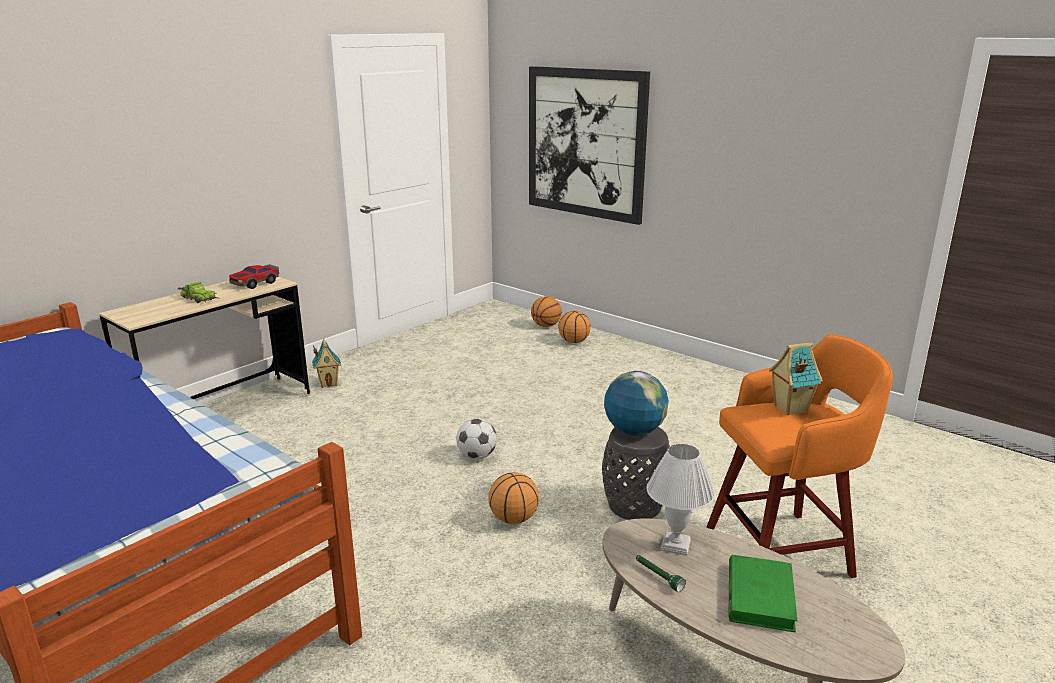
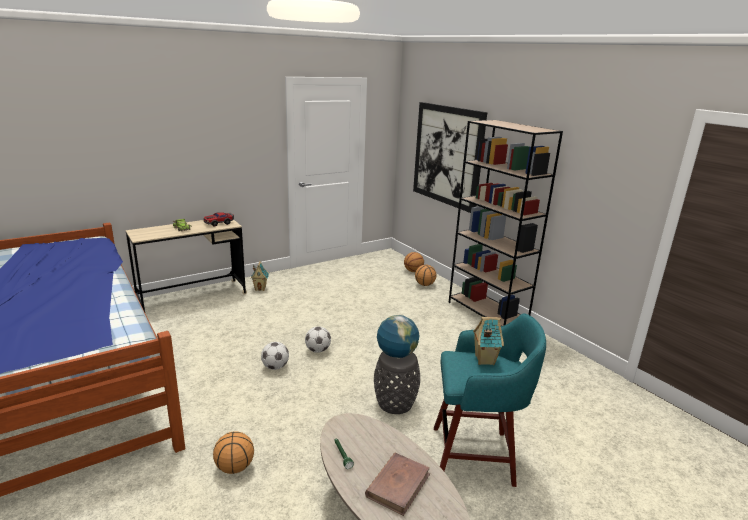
camera: 15 degrees right, 0 degrees up
basketball [488,472,539,524] -> basketball moved to [213,431,254,474]
white table lamp [646,444,715,556] -> none
orange stool [707,334,893,578] -> turquoise stool [434,313,546,487]
green book [729,555,798,632] -> brown book [365,453,430,516]
none -> football [261,342,289,370]
none -> beige bookcase [448,120,563,326]

